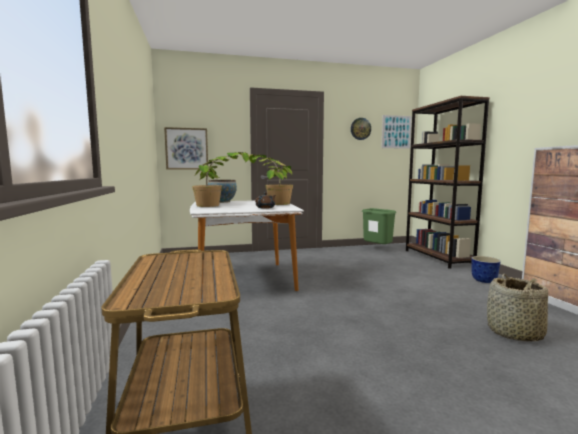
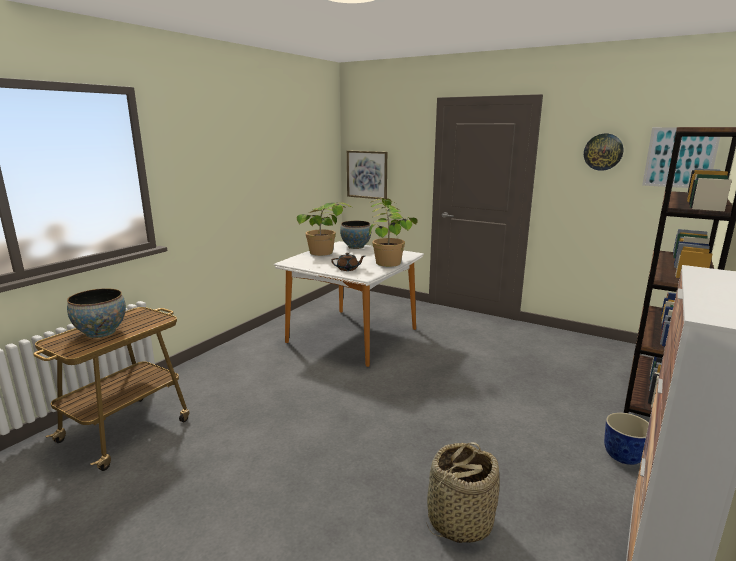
camera: 45 degrees right, 10 degrees up
green trash can [362,208,396,244] -> none
none -> bowl [67,288,126,338]

